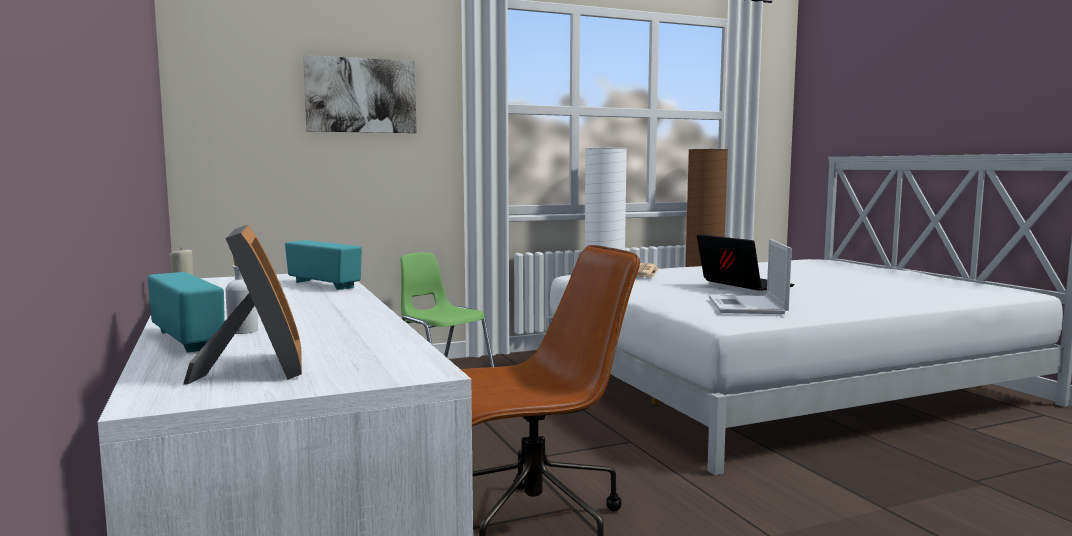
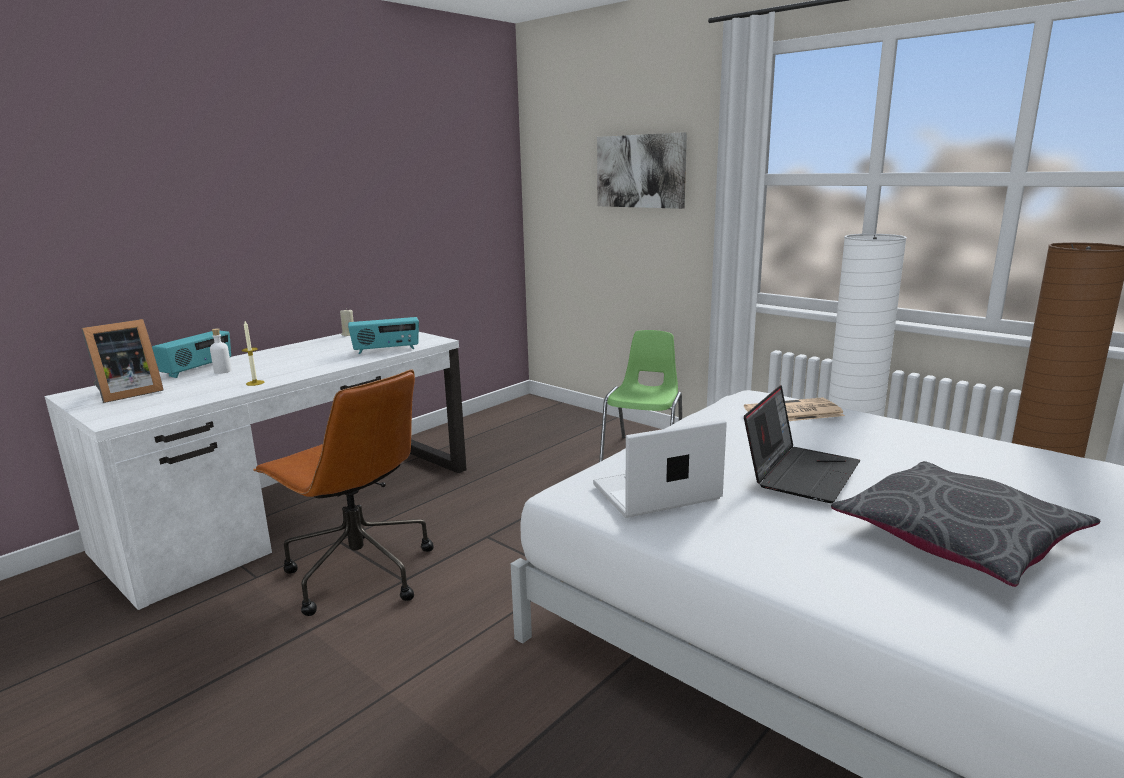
camera: 65 degrees right, 10 degrees up
radio [285,240,362,290] -> radio turned 60 degrees clockwise [348,317,419,354]
none -> candle [242,321,264,386]
none -> grey pillow [831,461,1101,587]

